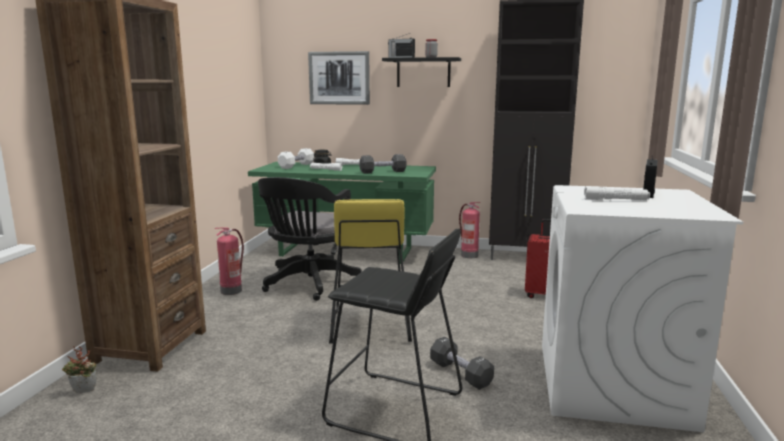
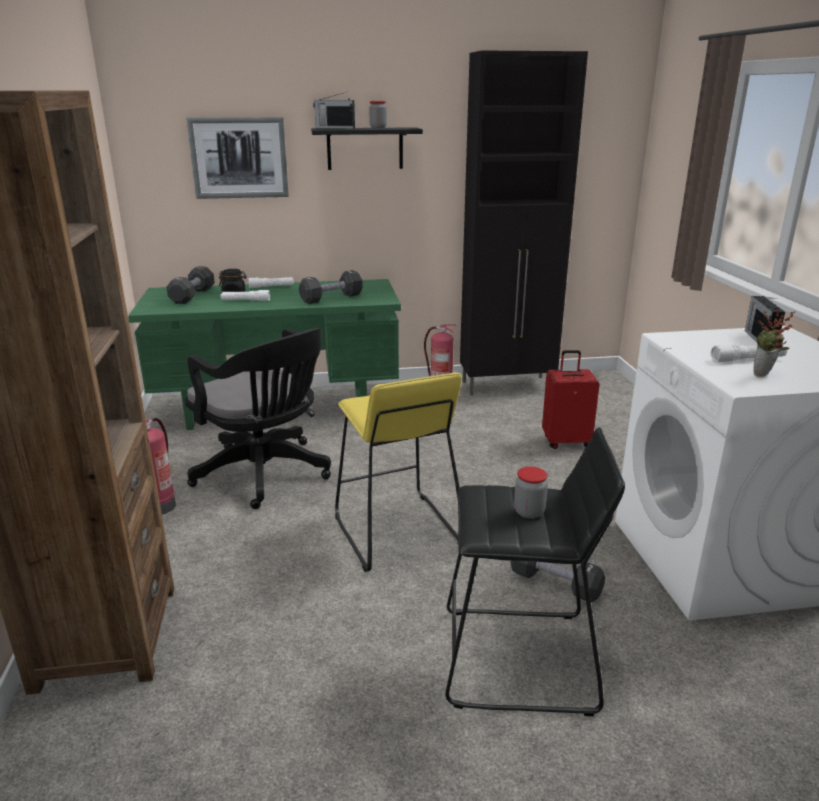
camera: 20 degrees left, 10 degrees up
potted plant [62,346,97,393] -> potted plant moved to [753,309,795,377]
black office chair [258,177,362,301] -> black office chair turned 45 degrees counterclockwise [185,328,331,509]
white dumbbell [278,148,314,169] -> black dumbbell [166,266,215,304]
none -> jar [514,466,548,519]

